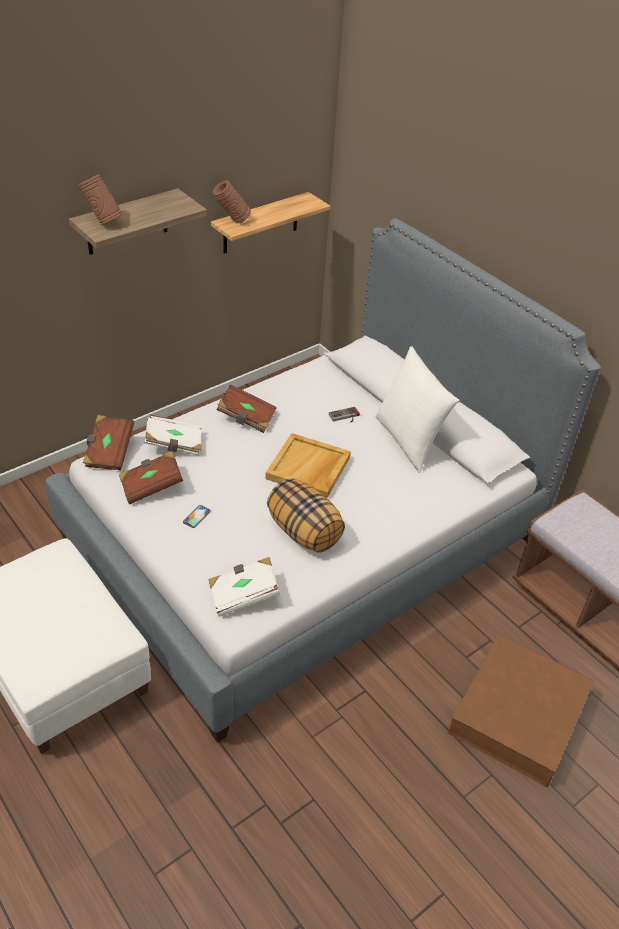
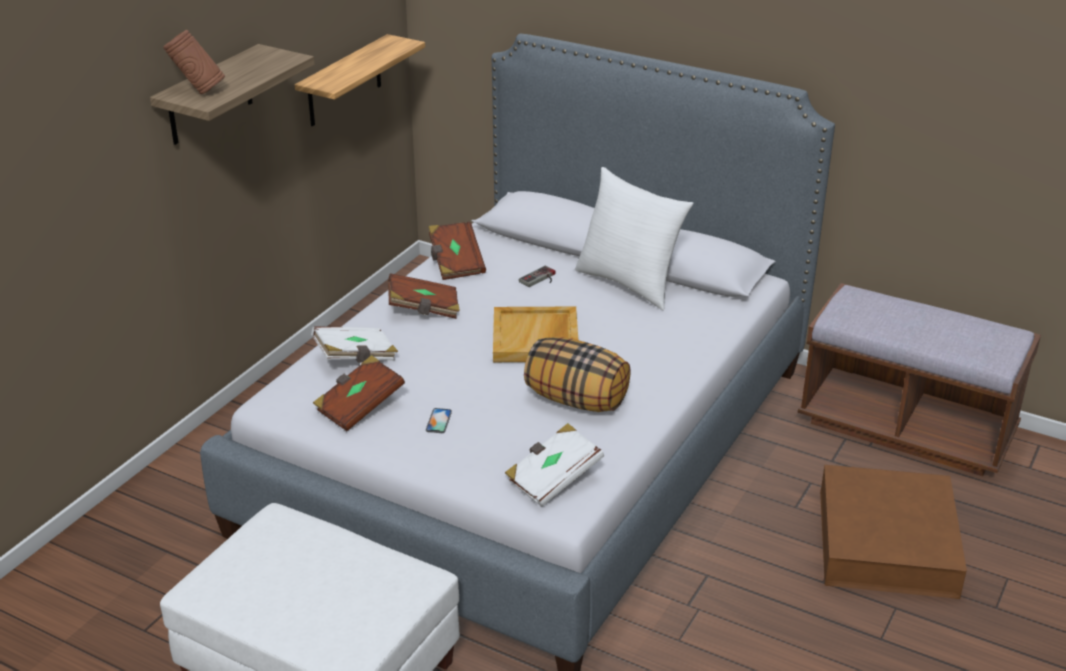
camera: 20 degrees left, 10 degrees down
brown book [83,415,134,471] -> brown book moved to [428,221,486,280]
brown vase [213,180,251,223] -> none

